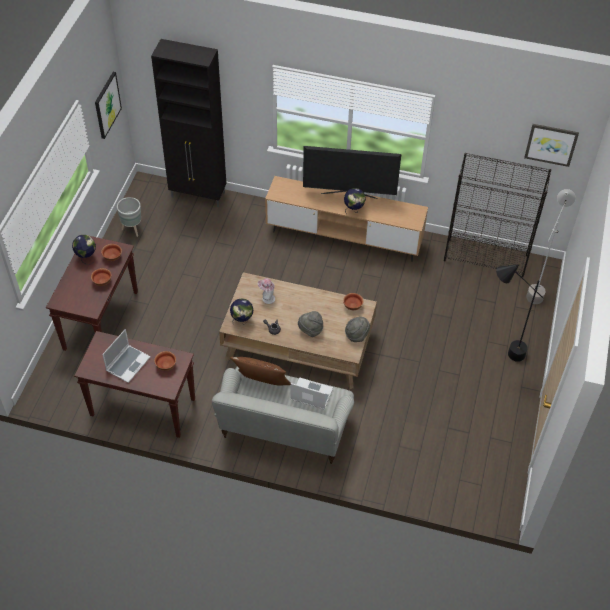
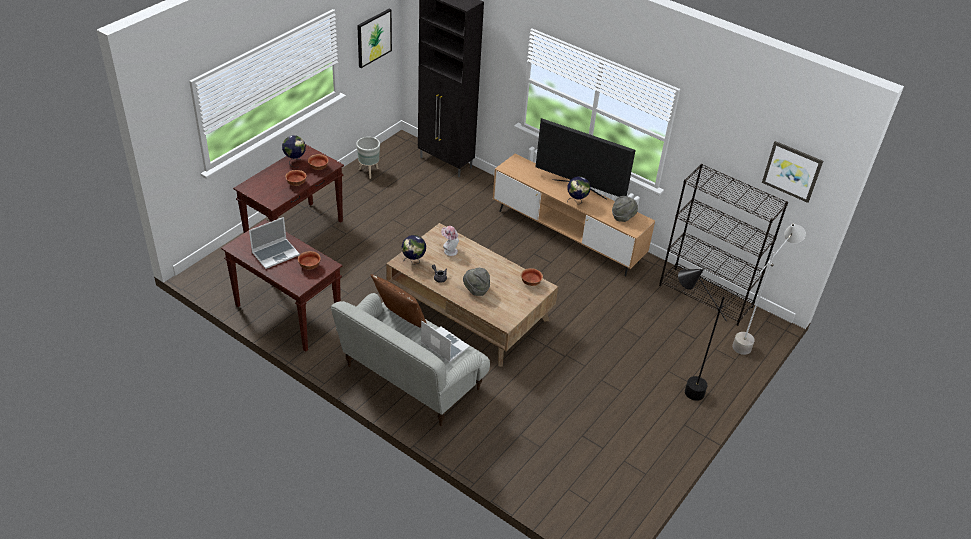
camera: 20 degrees right, 10 degrees down
grey hat [345,317,370,342] -> grey hat moved to [612,196,638,222]

